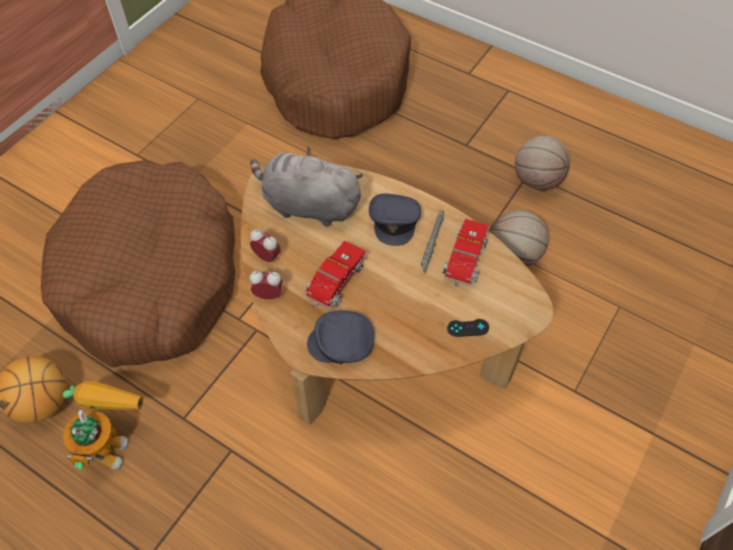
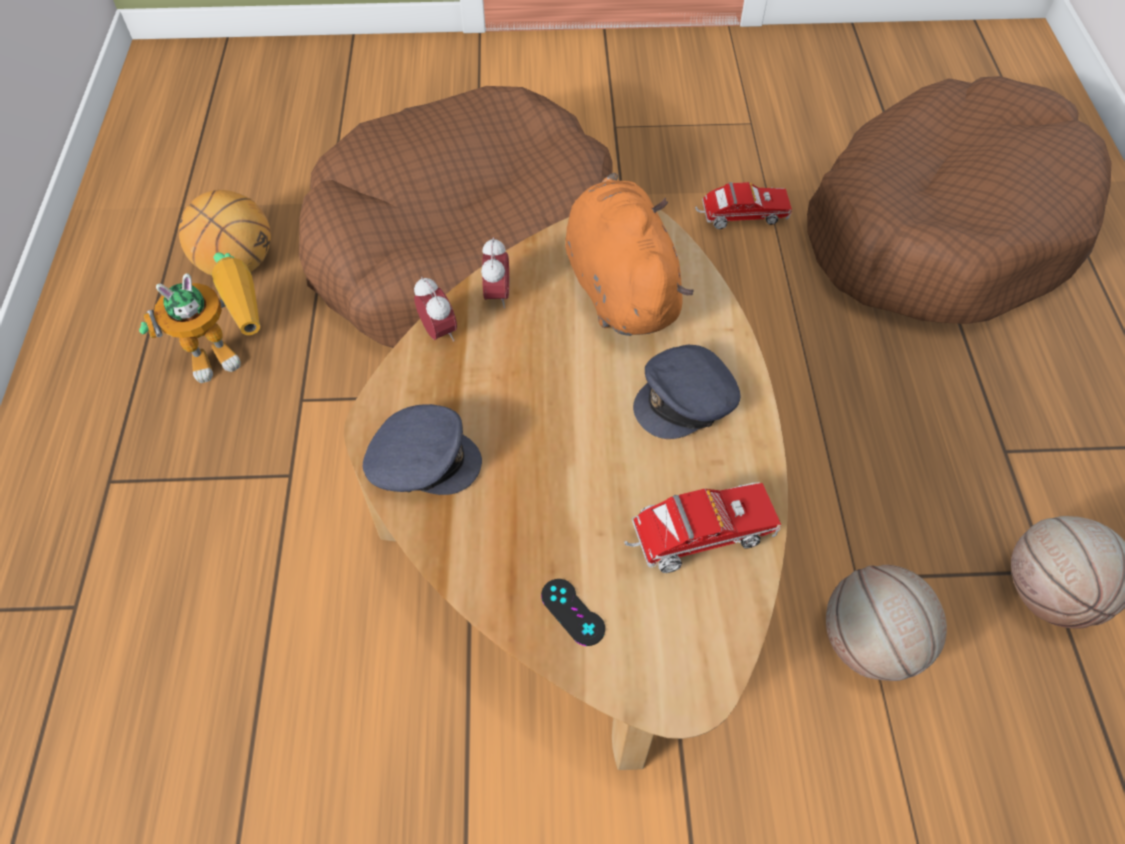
camera: 55 degrees right, 0 degrees up
grey plush toy [250,147,363,226] -> orange plush toy [565,173,693,336]
toy truck [305,241,367,308] -> toy truck moved to [695,182,792,229]
grey cap [307,311,374,364] -> grey cap turned 135 degrees clockwise [363,404,482,495]
grey flashlight [421,210,444,273] -> none

